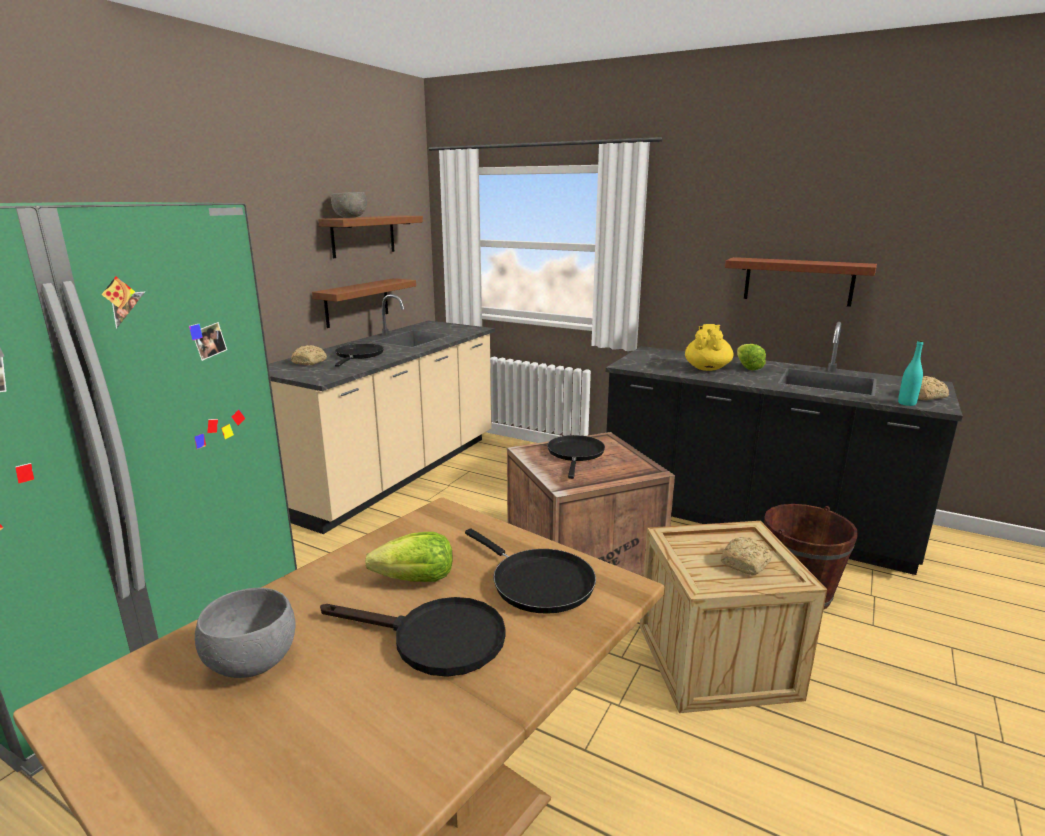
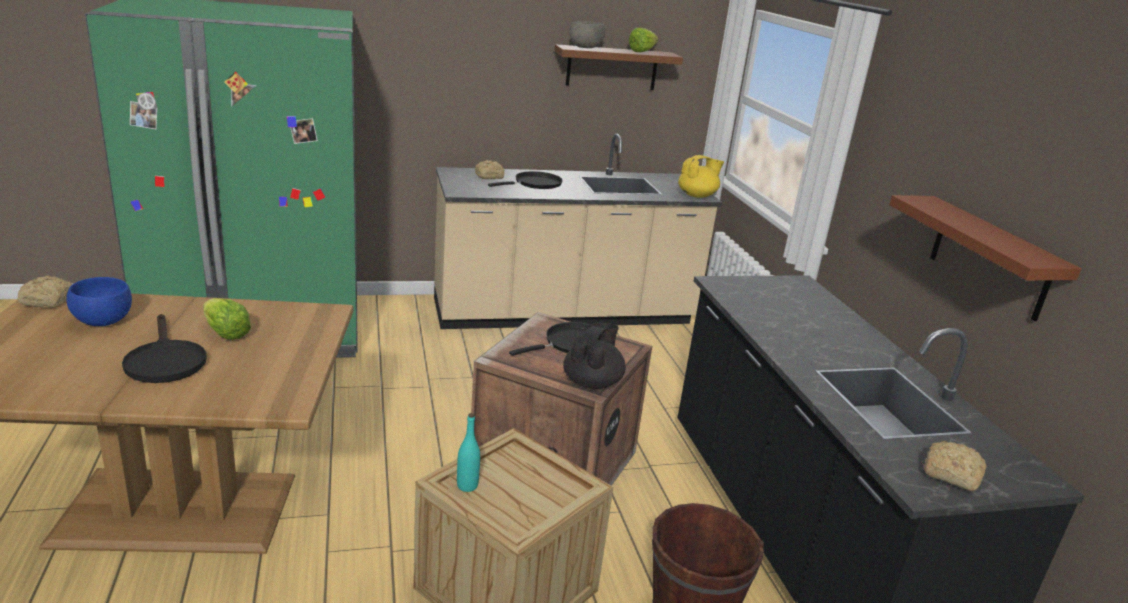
camera: 45 degrees right, 5 degrees up
grey bowl [195,588,296,678] -> blue bowl [67,277,132,326]
brown shelf [312,278,416,328] -> none
black frying pan [465,528,596,614] -> none
yellow teapot [685,324,733,371] -> yellow teapot moved to [678,155,724,198]
bread [721,537,772,575] -> bread moved to [17,276,72,308]
lettuce [737,344,766,370] -> lettuce moved to [629,28,658,52]
turquoise bottle [898,340,923,406] -> turquoise bottle moved to [457,413,480,492]
none -> black teapot [563,323,626,389]

